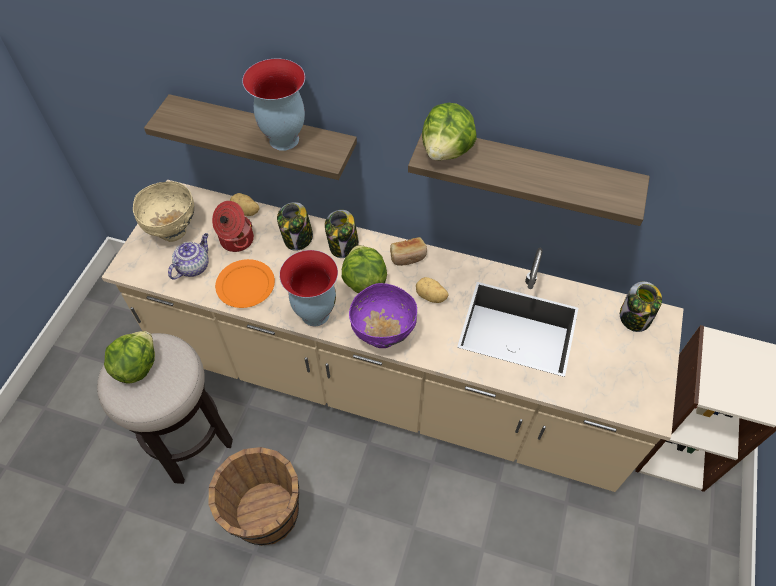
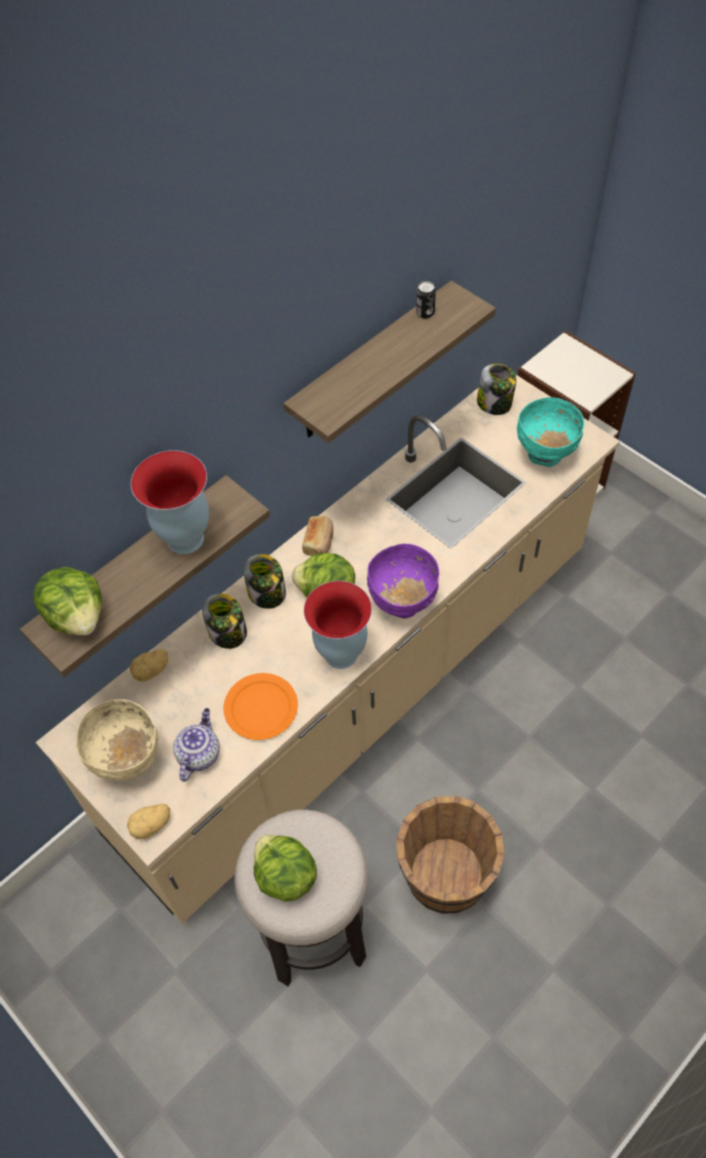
camera: 60 degrees left, 0 degrees up
teapot [168,233,209,280] -> teapot turned 45 degrees clockwise [173,708,220,782]
cooking pot [212,201,254,252] -> none
potato [416,277,448,303] -> potato moved to [127,804,170,839]
lettuce [422,103,476,161] -> lettuce moved to [33,567,102,636]
none -> can [416,281,436,319]
none -> turquoise bowl [517,397,584,467]

